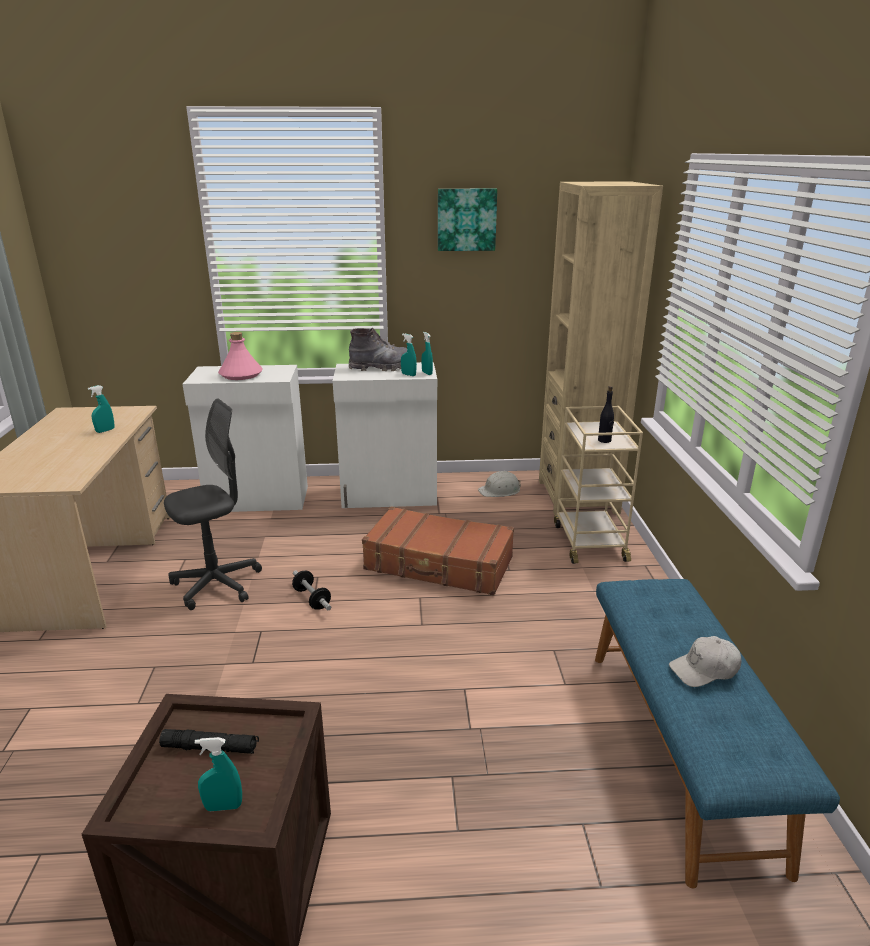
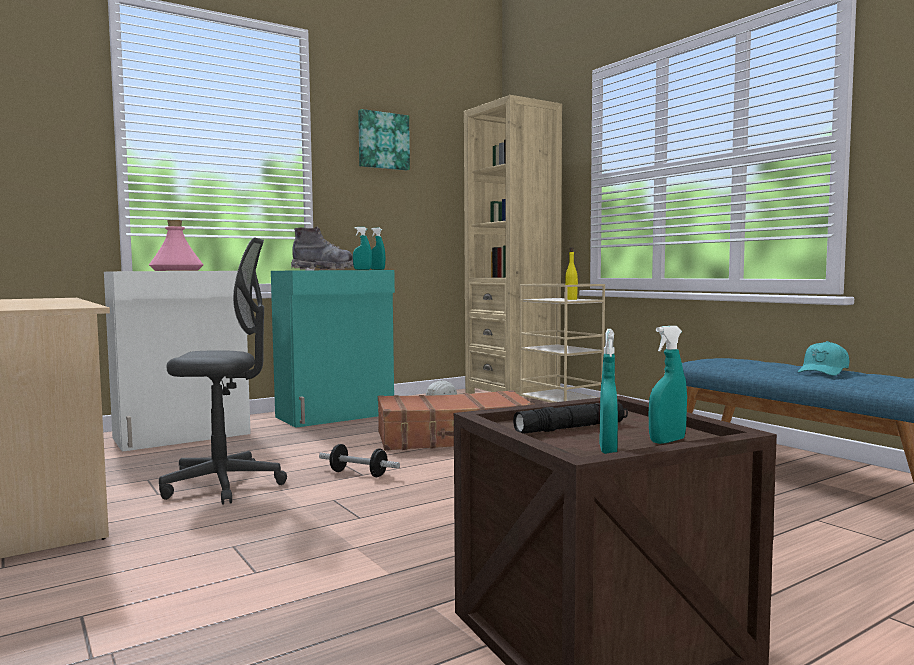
camera: 30 degrees left, 20 degrees down
turquoise spray bottle [88,385,114,433] -> turquoise spray bottle moved to [599,329,618,454]
grey office chair [164,398,262,610] -> grey office chair turned 60 degrees clockwise [159,238,287,505]
white cabinet [333,362,437,508] -> turquoise cabinet [271,270,395,428]
black bottle [598,386,614,443] -> yellow bottle [565,248,578,300]
white cap [669,636,742,687] -> turquoise cap [798,341,850,376]

